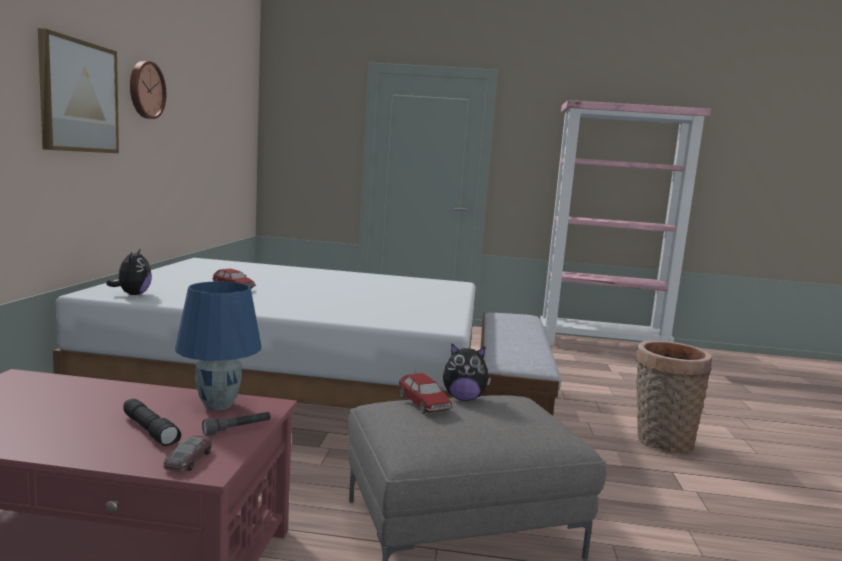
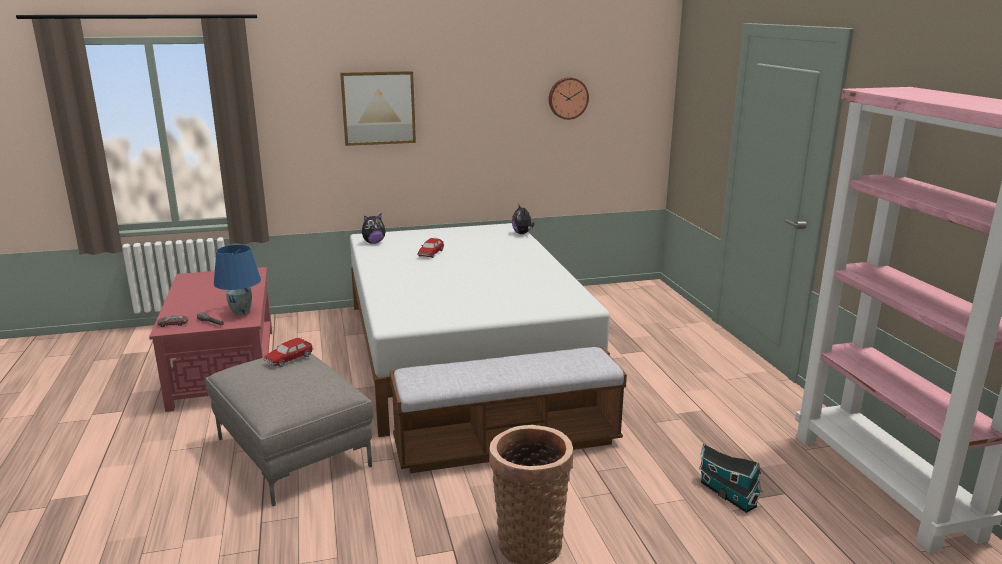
camera: 70 degrees right, 10 degrees up
black flashlight [123,399,181,446] -> none
wall clock [130,61,166,119] -> wall clock moved to [549,77,589,120]
plush toy [443,344,491,401] -> plush toy moved to [512,205,535,234]
none -> toy house [699,443,762,513]

